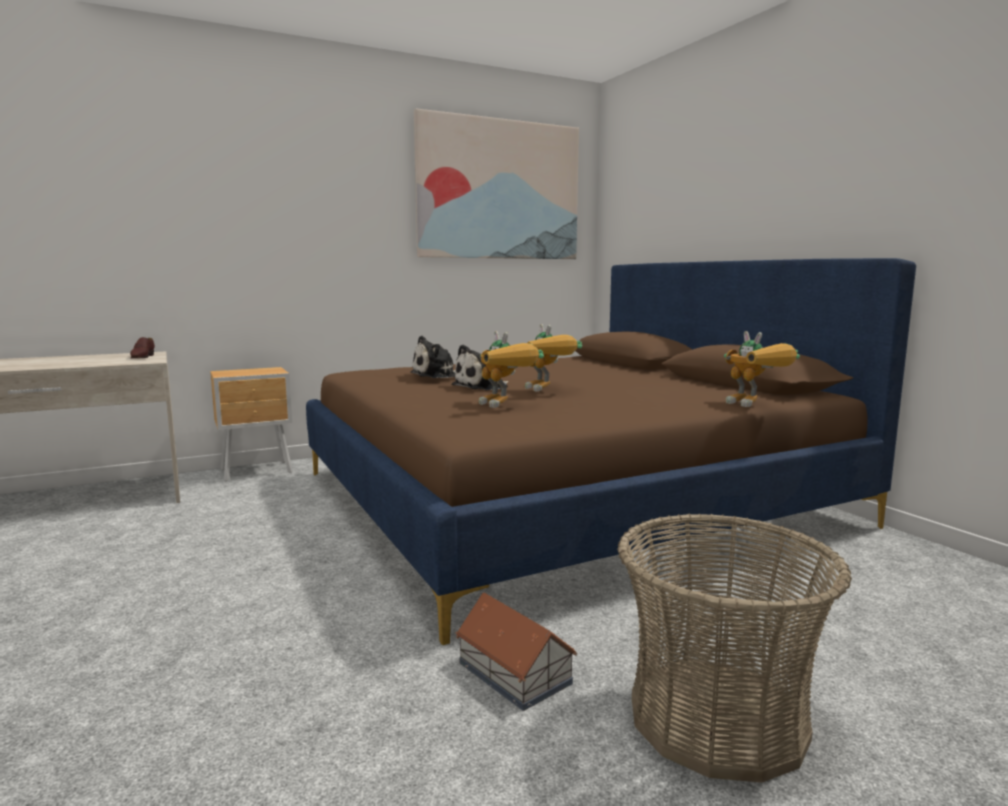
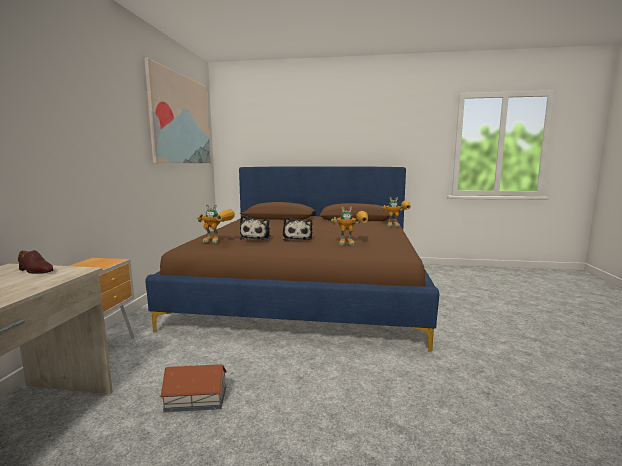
camera: 55 degrees left, 0 degrees up
toy house [456,593,577,711] -> toy house moved to [160,364,227,412]
toy robot [525,324,582,392] -> toy robot moved to [197,204,235,243]
basket [617,514,852,783] -> none

